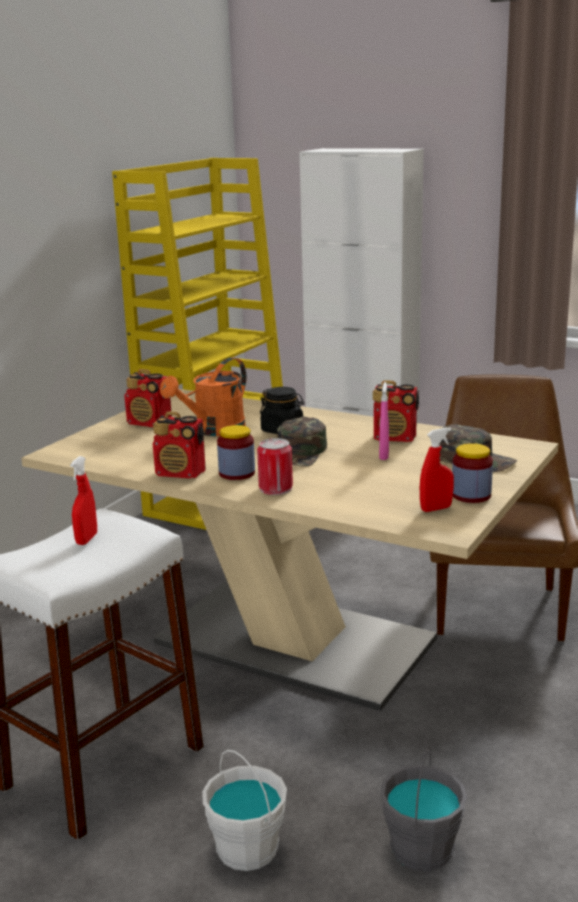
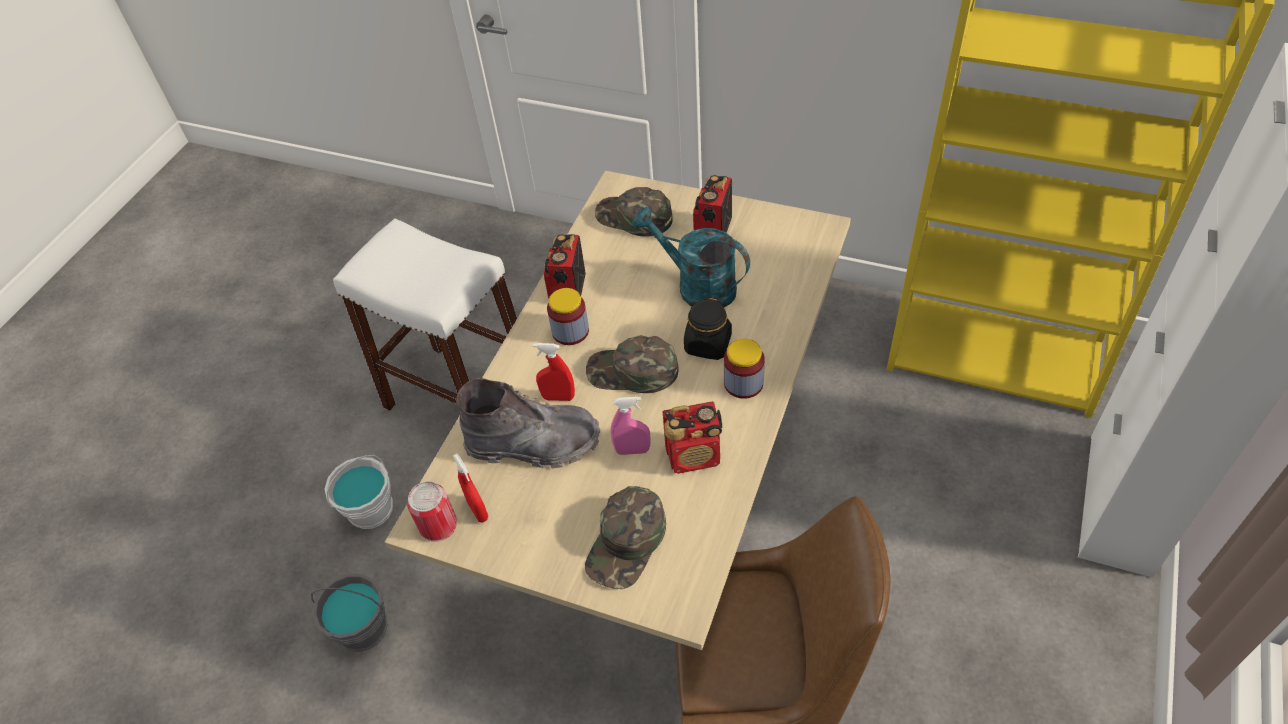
camera: 85 degrees right, 30 degrees up
red spray bottle [70,456,97,545] -> red spray bottle moved to [533,343,575,401]
orange watering can [160,357,246,436] -> turquoise watering can [632,207,750,307]
can [257,438,293,495] -> can moved to [407,482,457,542]
radio [373,380,419,442] -> radio turned 105 degrees counterclockwise [663,401,722,474]
jar [452,443,493,503] -> jar moved to [724,339,765,399]
none -> grey boot [456,378,601,469]
none -> green cap [595,187,673,237]

